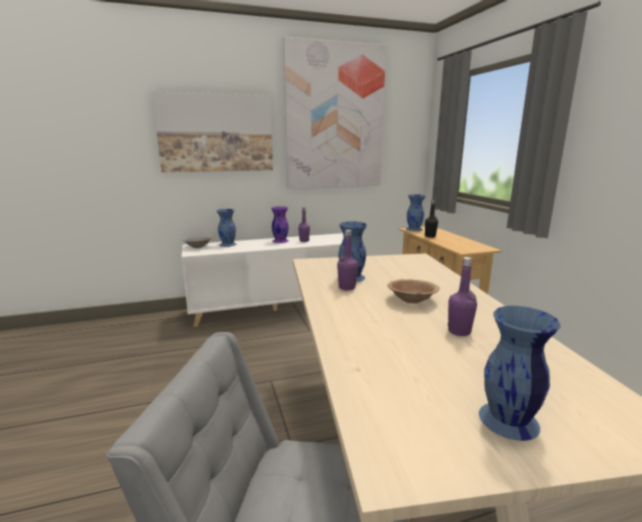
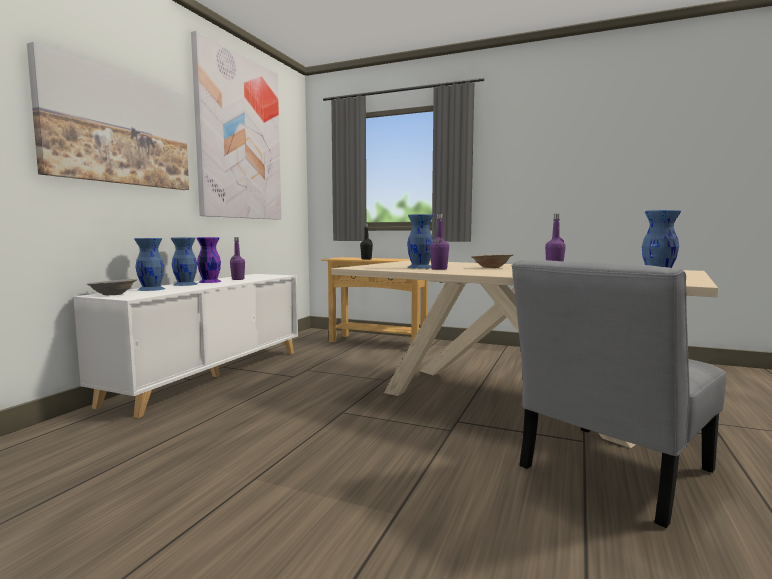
camera: 50 degrees left, 10 degrees down
blue vase [406,194,425,231] -> blue vase moved to [171,238,197,286]

